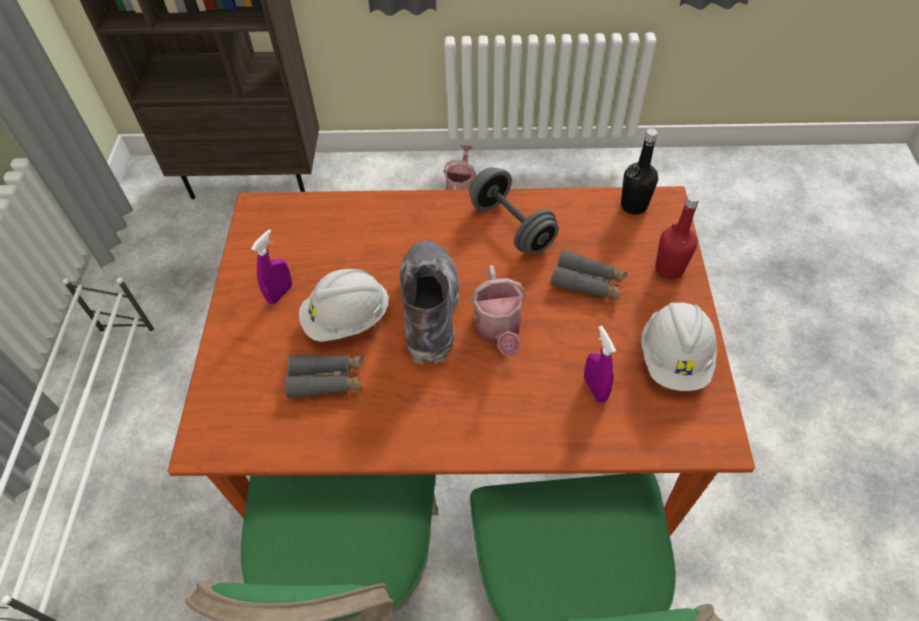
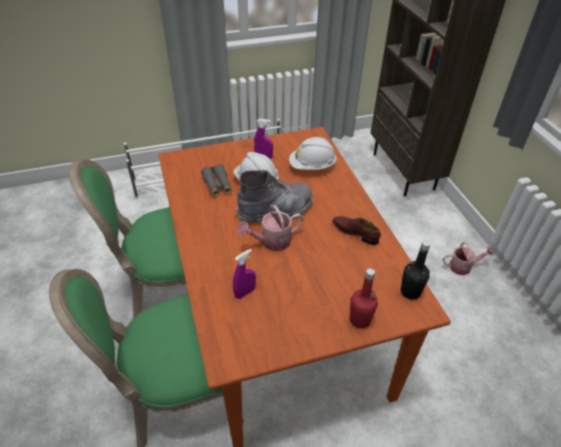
camera: 70 degrees right, 10 degrees down
grey dumbbell [469,167,559,254] -> brown shoe [332,216,381,245]
grey binoculars [550,250,627,300] -> none
white hard hat [641,302,717,391] -> white hard hat moved to [289,137,337,170]

